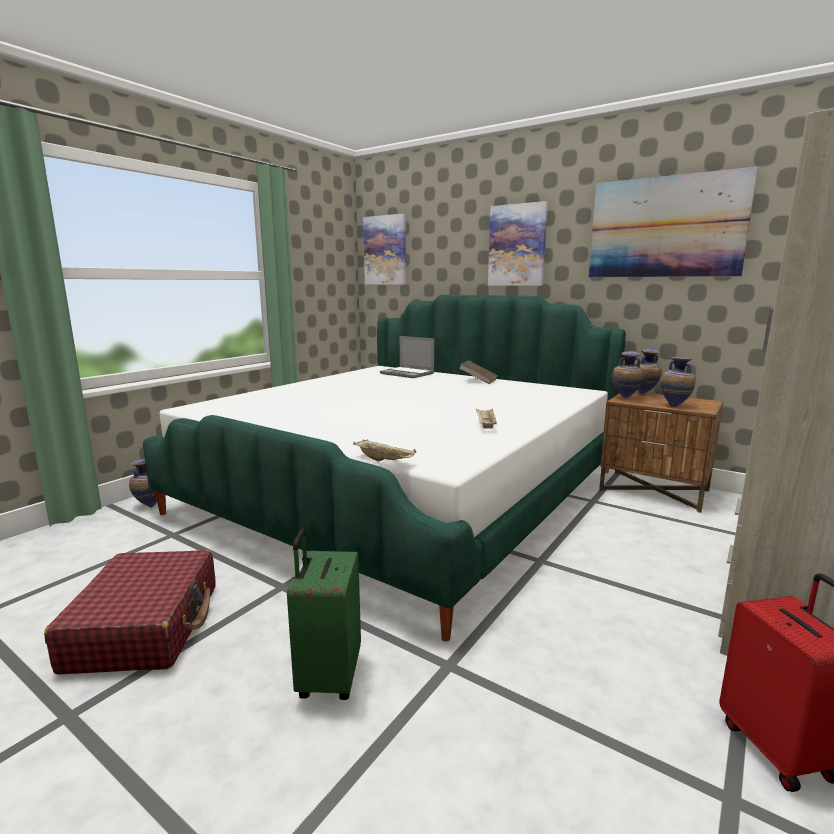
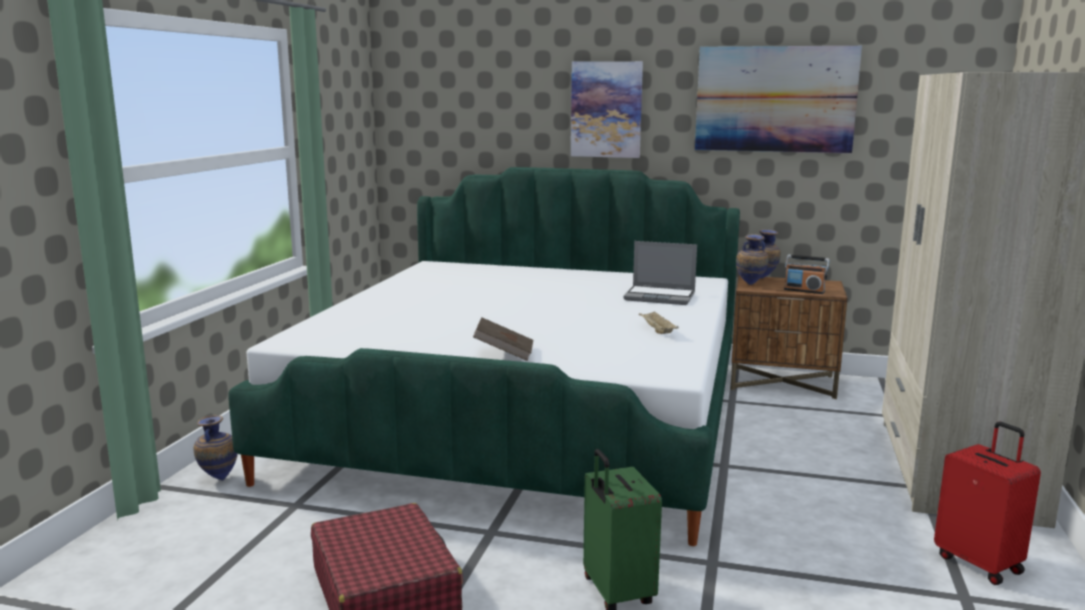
camera: 20 degrees left, 0 degrees up
beige tray [353,439,416,461] -> none
picture [363,214,406,285] -> none
laptop [380,336,434,378] -> laptop moved to [623,241,697,305]
brown book [459,360,498,384] -> brown book moved to [473,317,533,361]
vase [660,357,696,407] -> radio [784,255,830,294]

